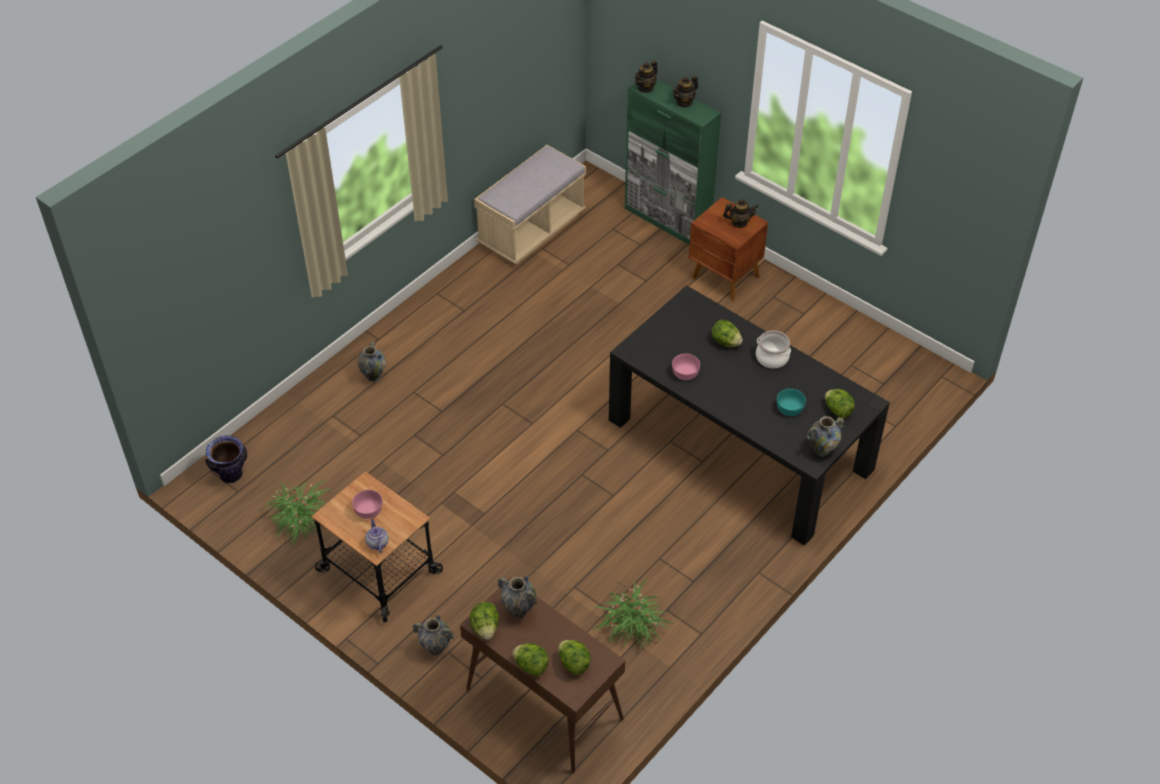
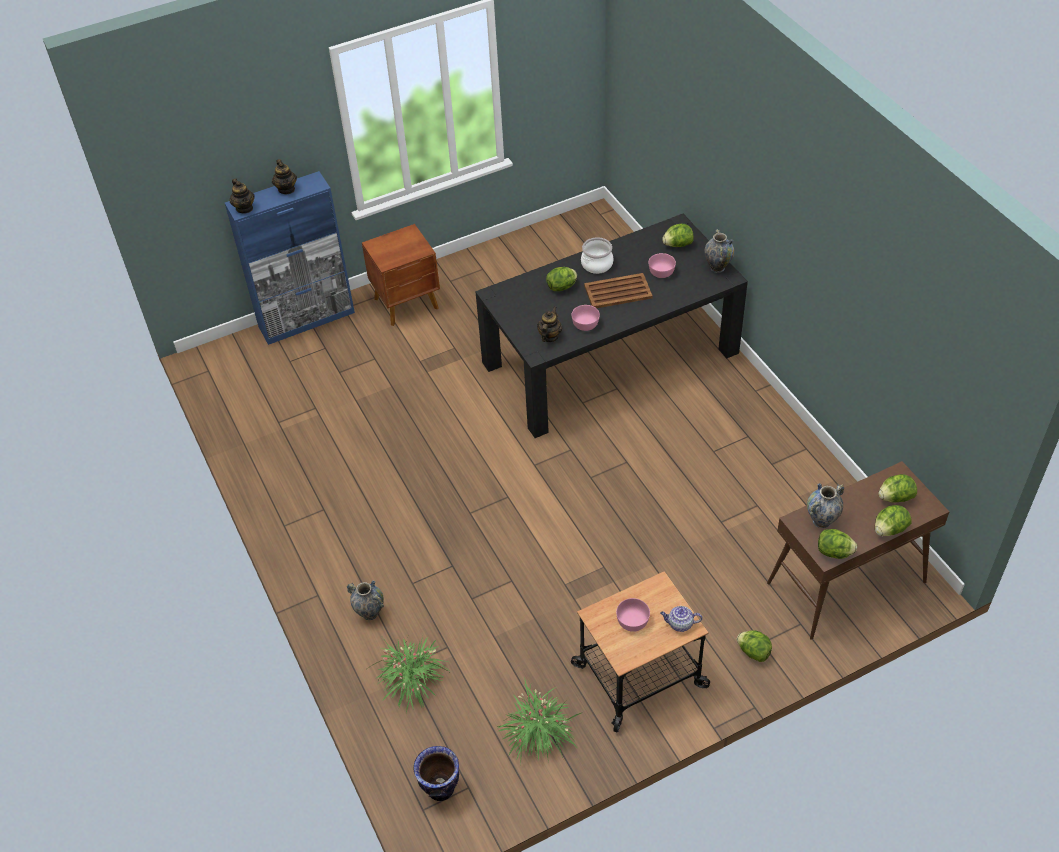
camera: 65 degrees left, 0 degrees up
vase [412,615,454,655] -> lettuce [736,630,772,662]
beige bench [474,145,586,264] -> none
potted plant [593,577,674,649] -> potted plant moved to [367,636,449,713]
green cabinet [625,80,721,245] -> blue cabinet [225,171,355,345]
teapot [723,199,758,228] -> teapot moved to [537,306,562,342]
turquoise bowl [777,389,806,416] -> pink bowl [649,253,676,278]
none -> brown tray [584,273,653,308]

